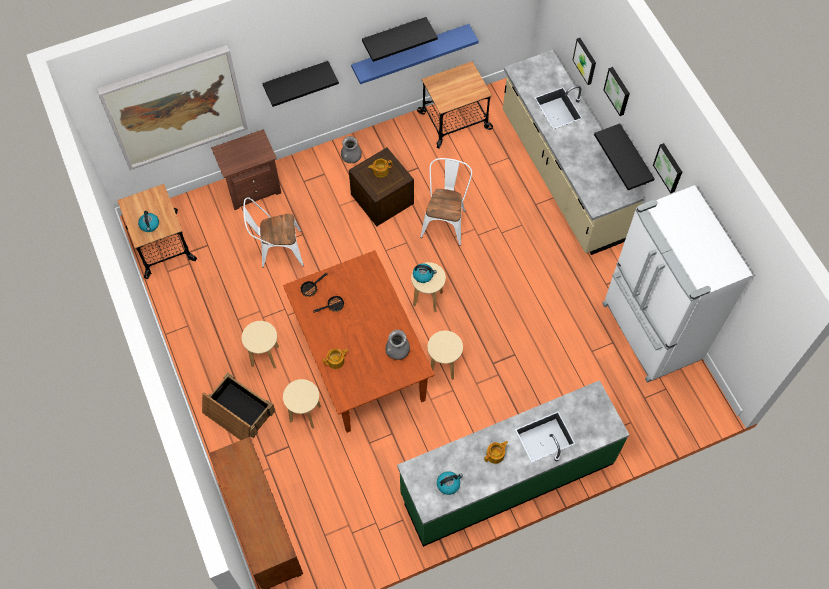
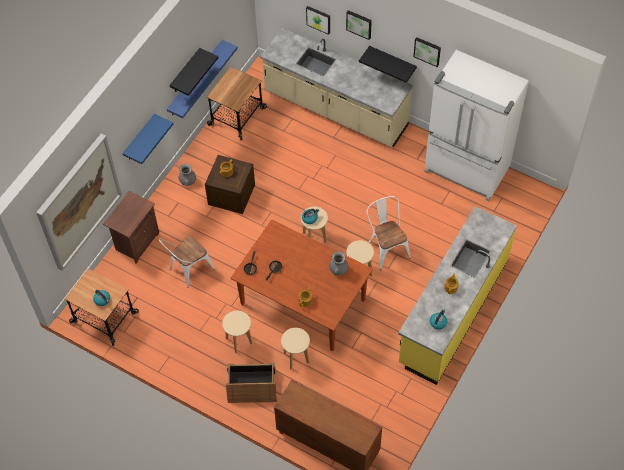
camera: 35 degrees left, 5 degrees down
black shelf [262,61,339,107] -> blue shelf [123,114,173,164]
green counter [397,380,629,547] -> yellow counter [398,206,517,385]
white chair [420,158,472,246] -> white chair moved to [367,196,411,270]

